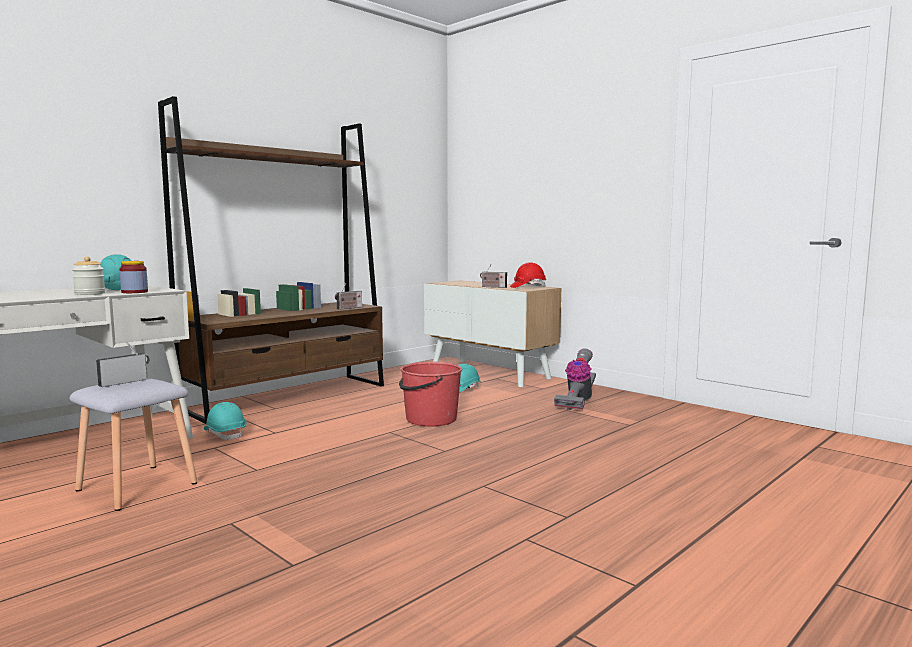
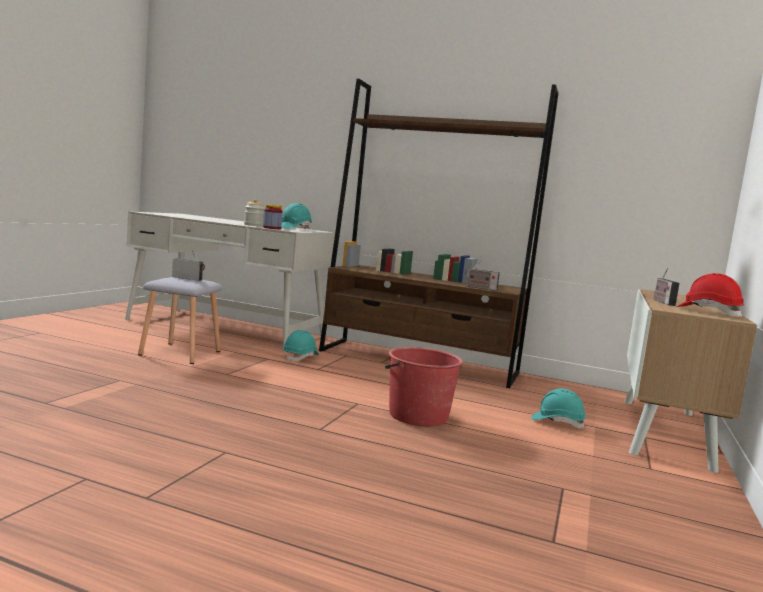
camera: 65 degrees right, 0 degrees up
vacuum cleaner [554,348,596,410] -> none

